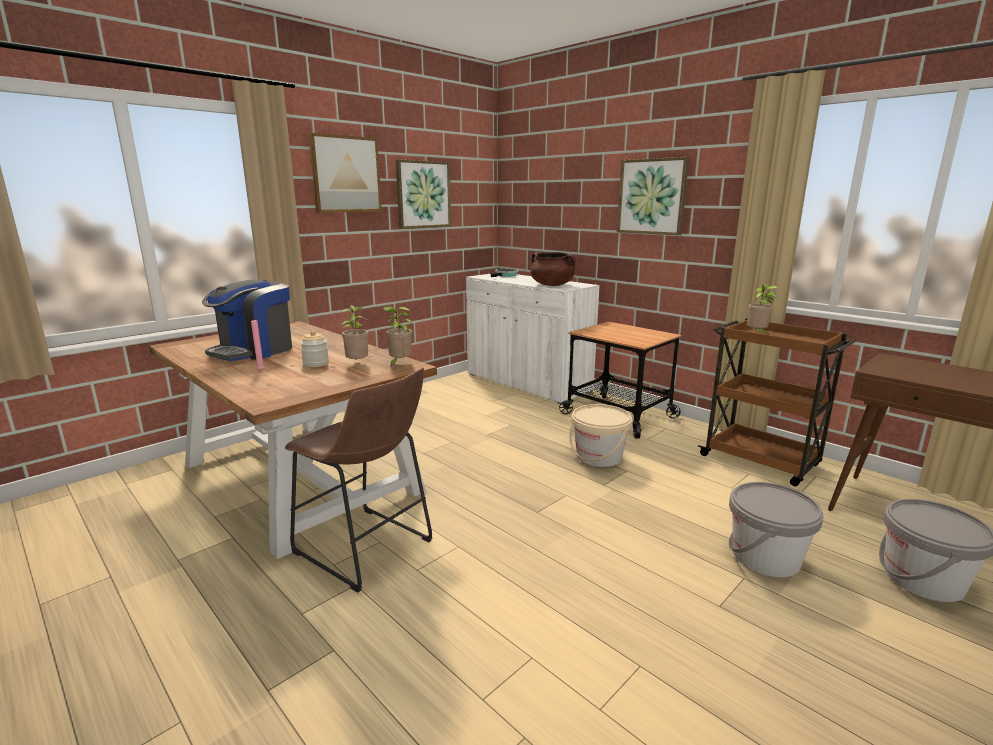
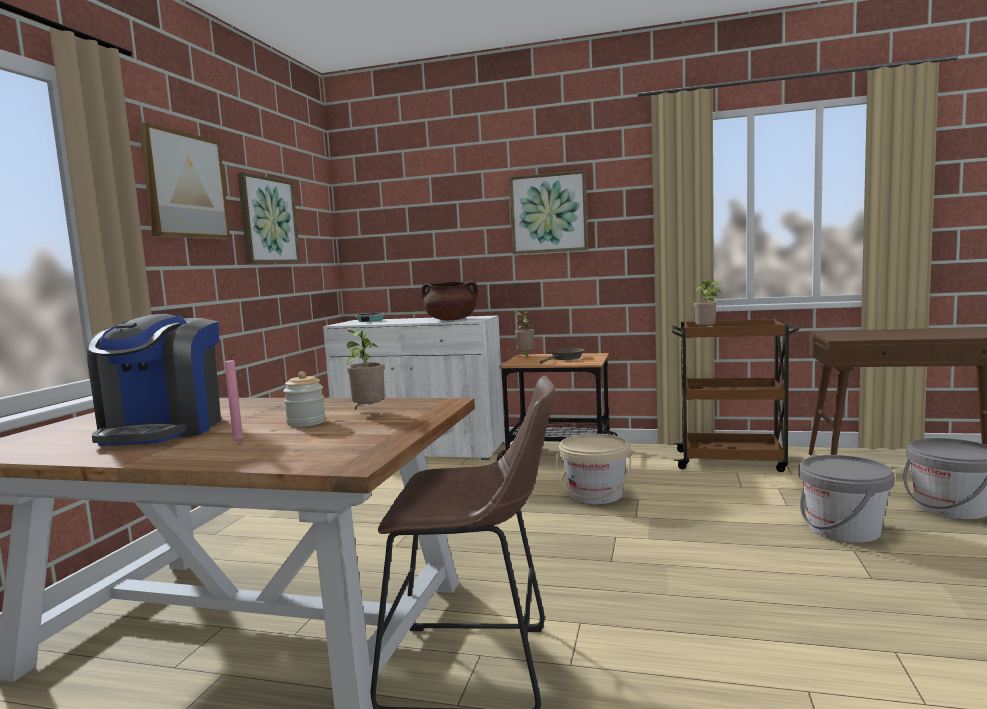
camera: 30 degrees left, 10 degrees down
potted plant [383,306,412,367] -> potted plant moved to [514,311,534,357]
none -> brown frying pan [540,348,585,364]

